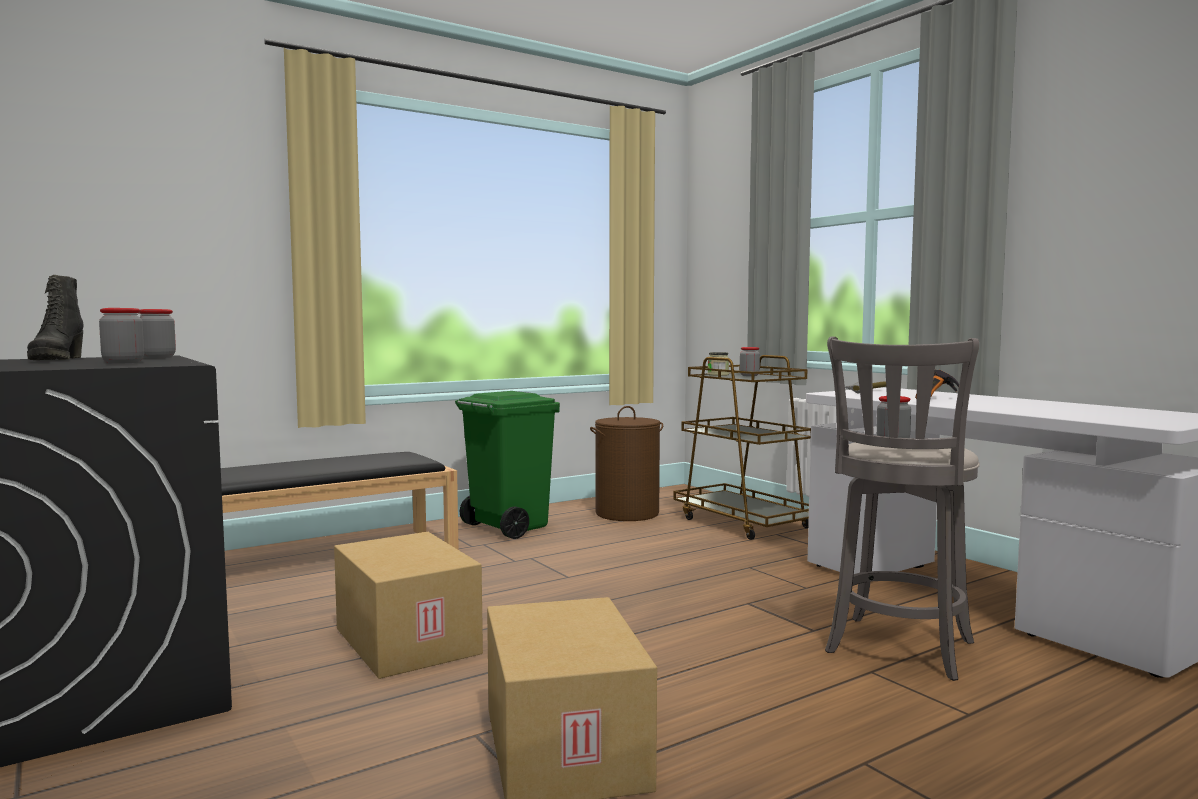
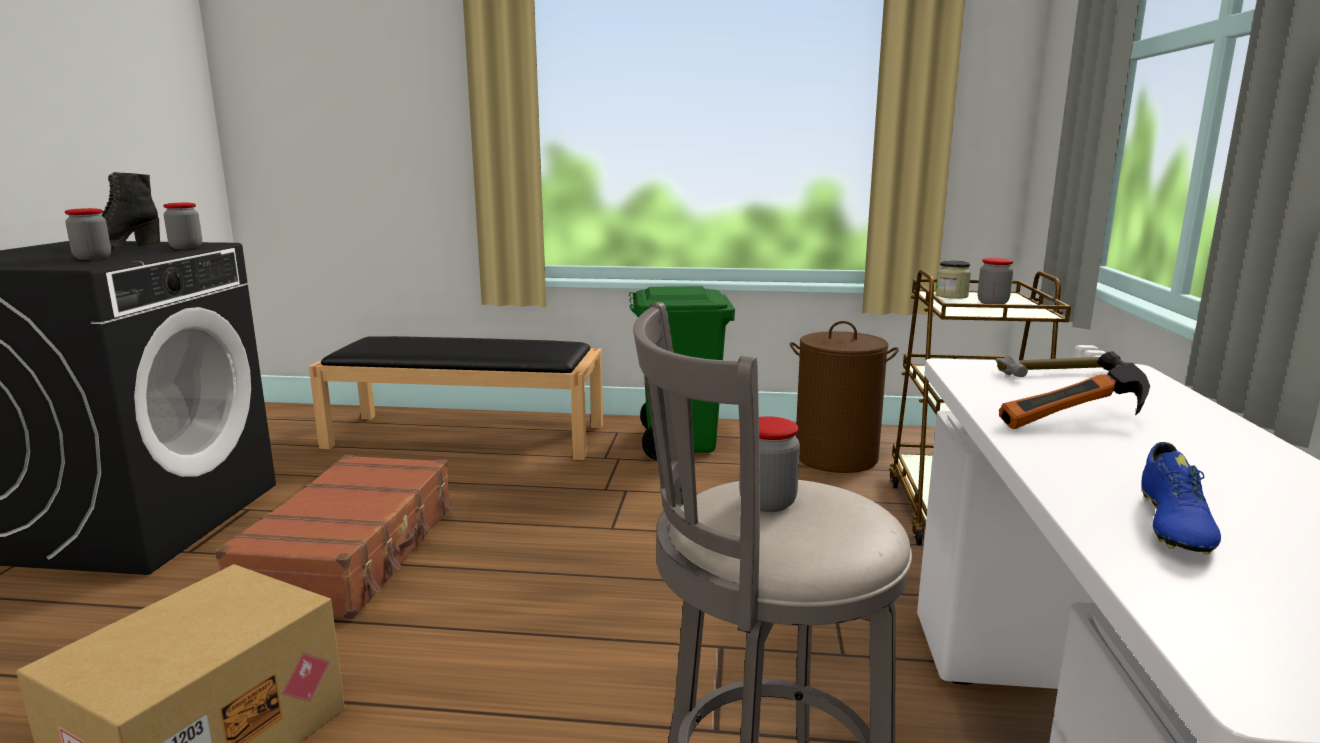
camera: 40 degrees right, 10 degrees up
cardboard box [334,532,483,679] -> brown suitcase [215,455,453,619]
none -> blue shoe [1141,442,1221,555]

